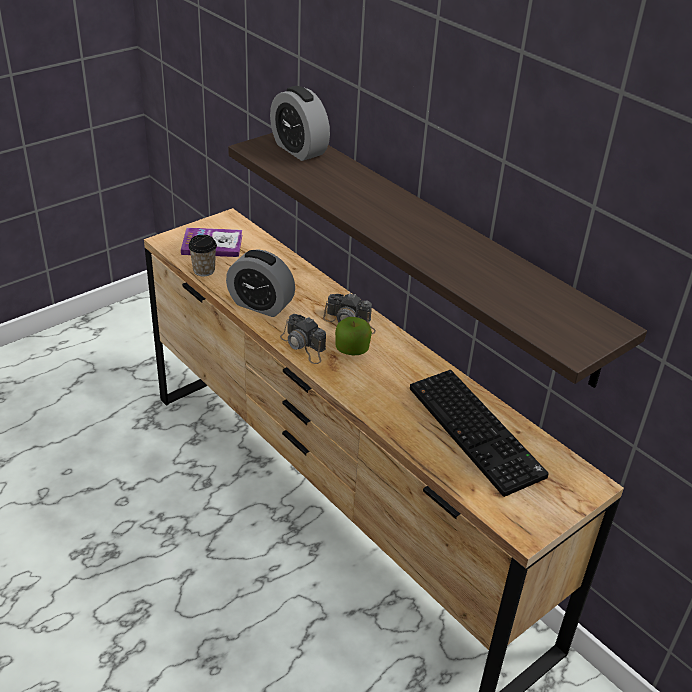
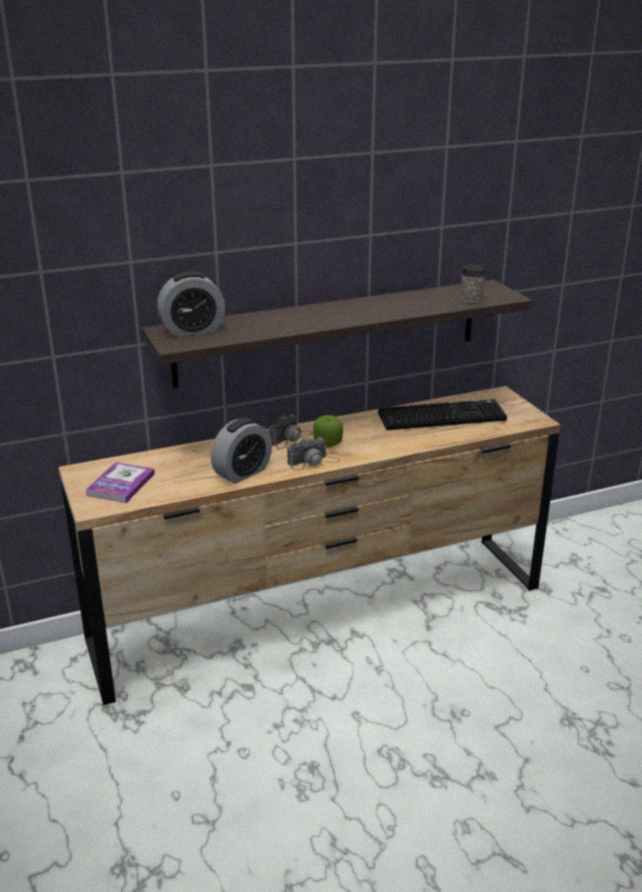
camera: 70 degrees left, 10 degrees down
cup [188,235,217,276] -> cup moved to [461,265,487,303]

